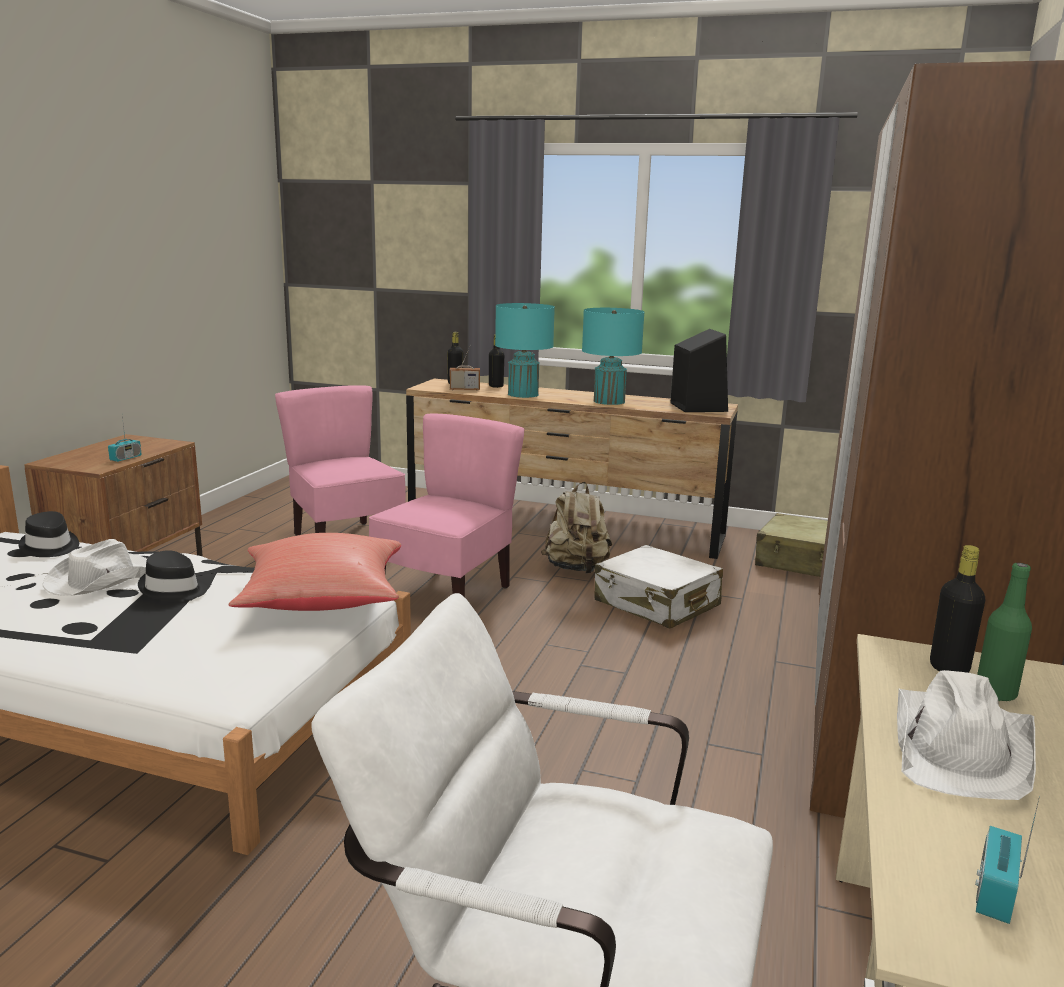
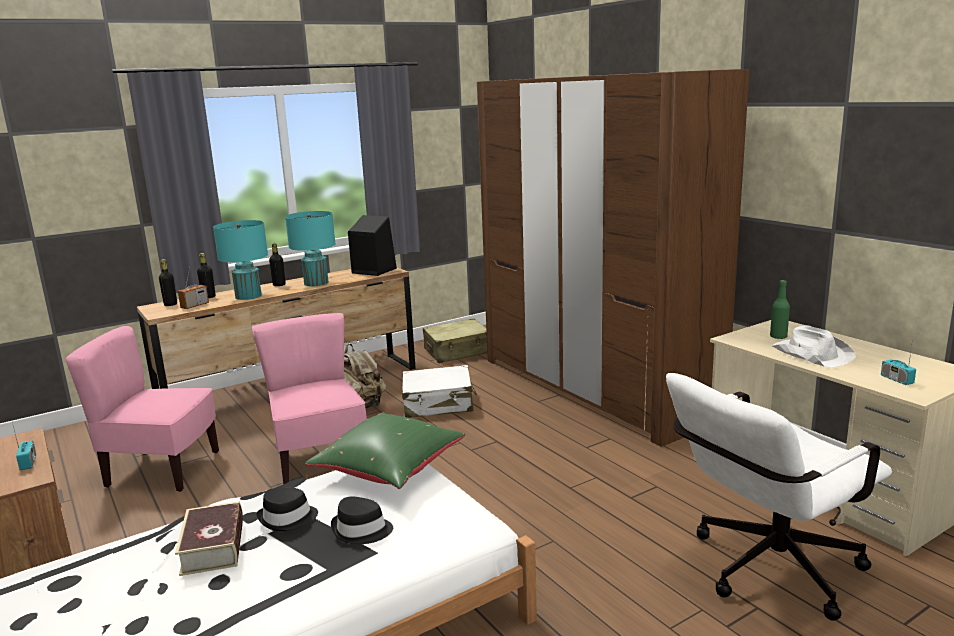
camera: 50 degrees left, 0 degrees up
black hat [18,511,79,557] -> black hat moved to [331,497,393,544]
white hat [43,539,147,596] -> book [175,501,243,576]
red pillow [229,533,401,611] -> green pillow [305,413,465,489]
black bottle [930,545,985,673] -> black bottle moved to [269,243,286,286]

